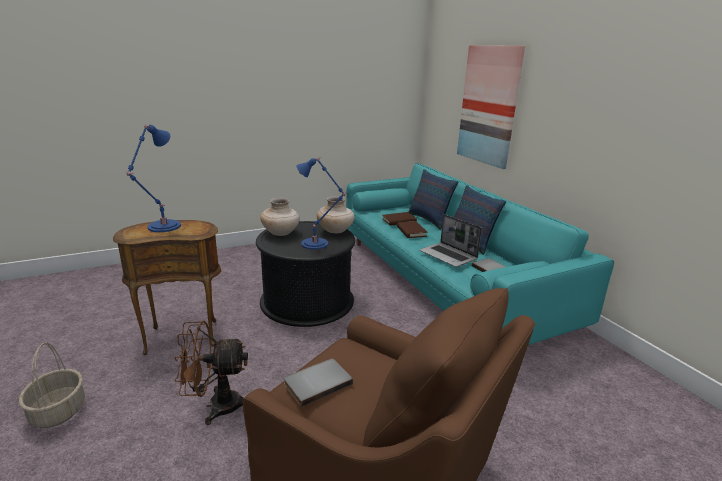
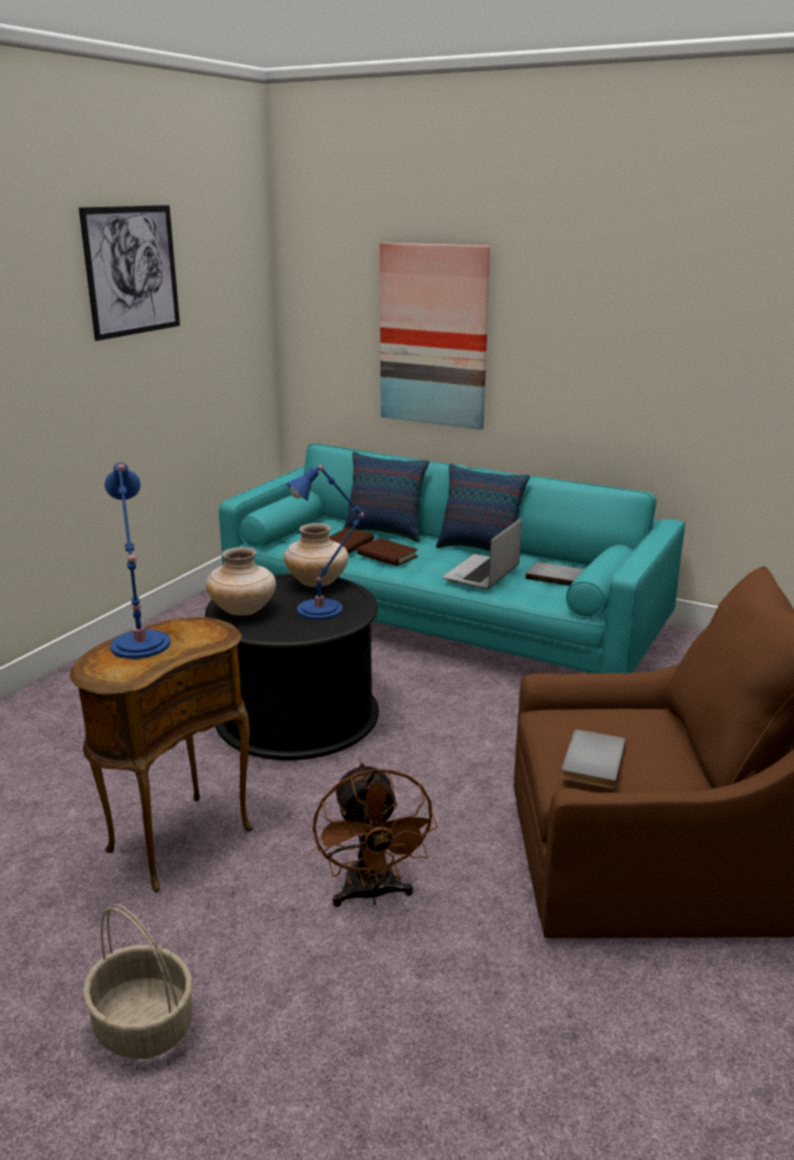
camera: 35 degrees left, 0 degrees up
brown fan [174,320,248,425] -> brown fan turned 60 degrees counterclockwise [313,762,438,907]
laptop [420,214,482,267] -> laptop turned 105 degrees clockwise [443,518,521,590]
none -> picture [79,205,180,341]

